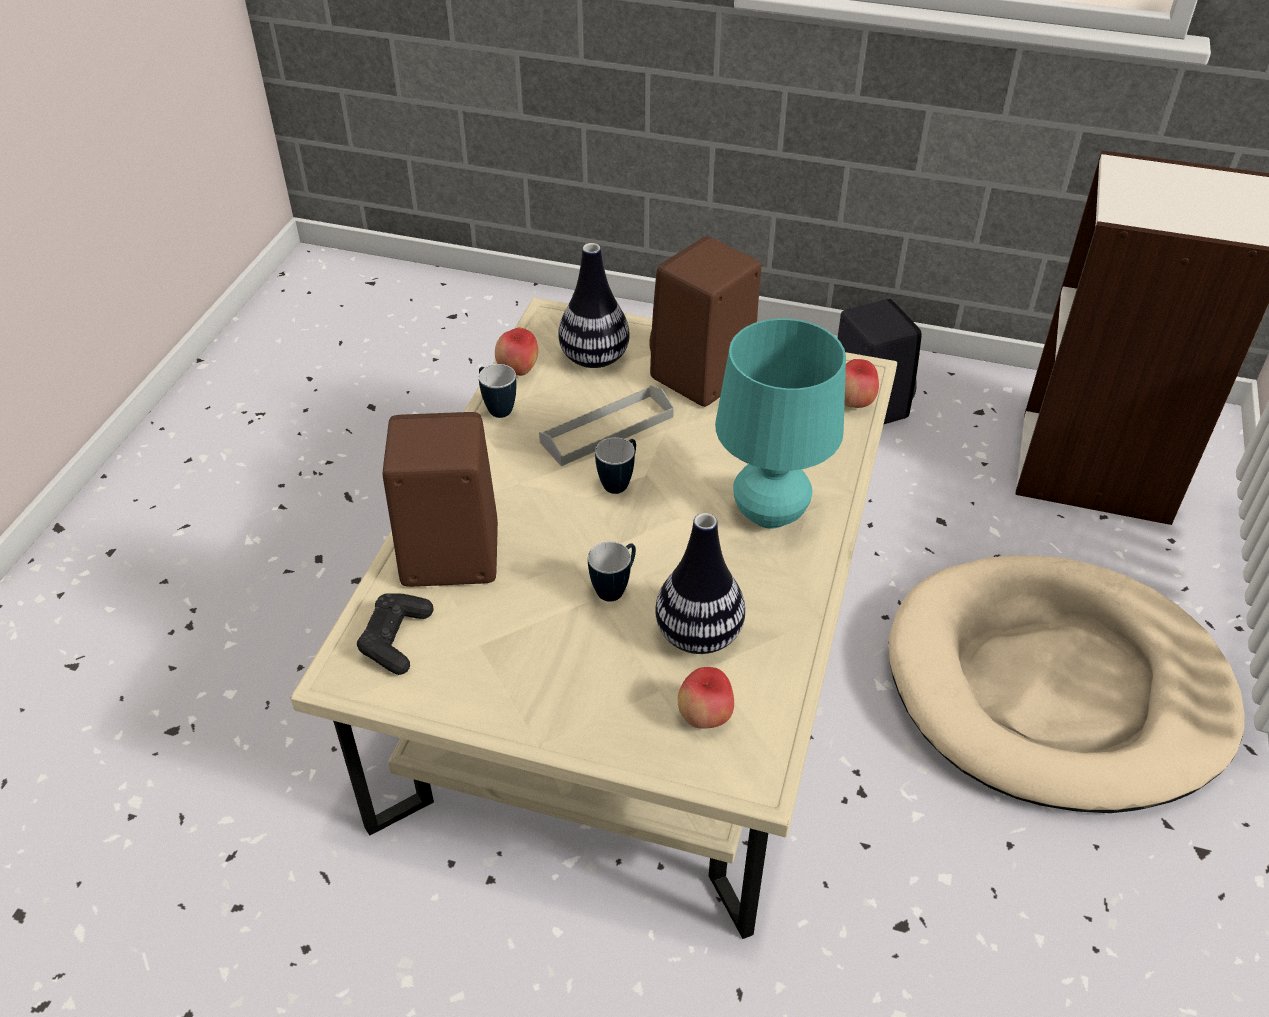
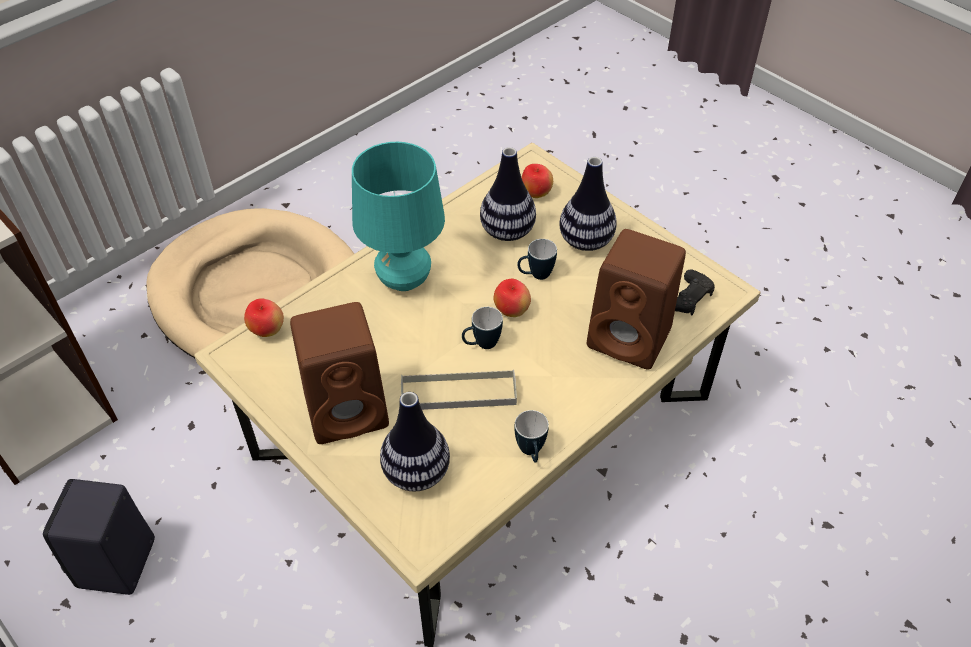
camera: 150 degrees left, 5 degrees up
apple [495,327,538,376] -> apple moved to [494,279,531,317]
none -> vase [560,157,617,251]

